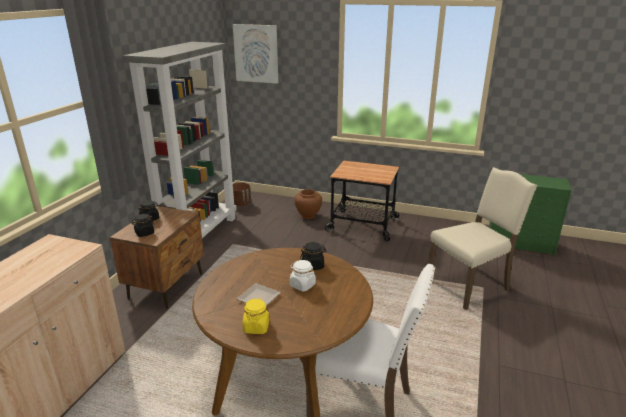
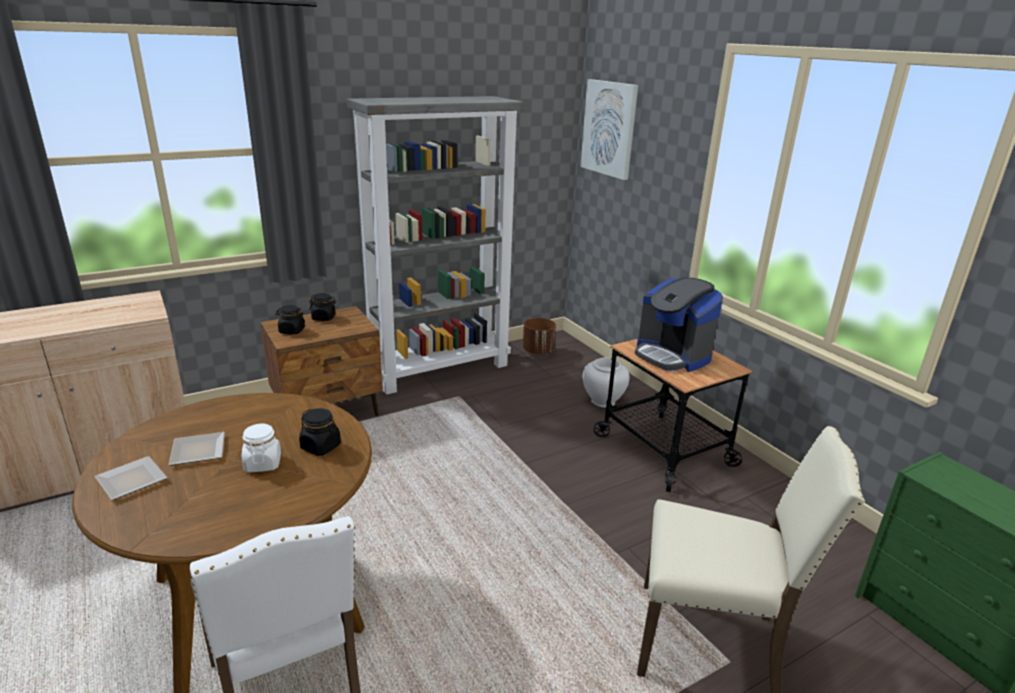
camera: 40 degrees right, 0 degrees up
yellow jar [243,299,269,334] -> plate [95,456,168,500]
brown vase [294,189,322,219] -> white vase [583,358,630,408]
none -> coffee machine [635,277,723,372]

